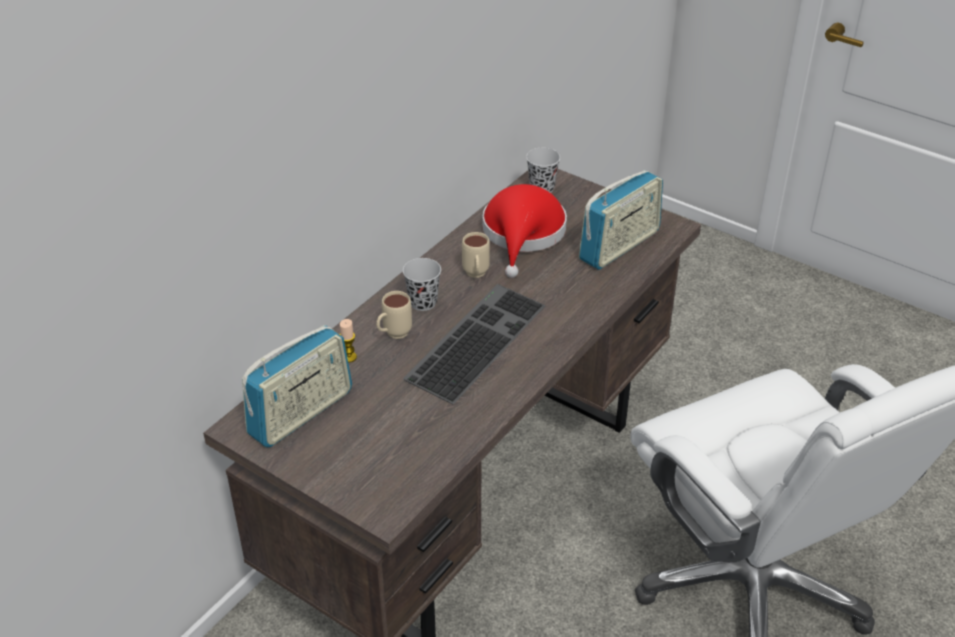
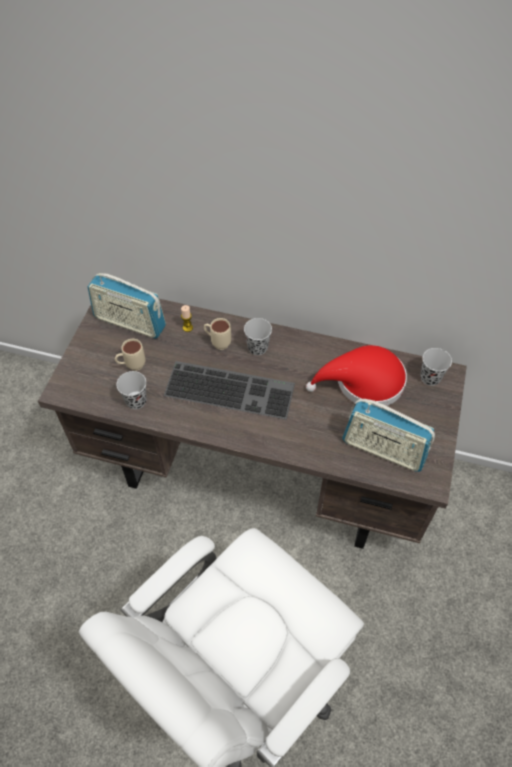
camera: 70 degrees right, 15 degrees up
beige mug [462,232,490,278] -> beige mug moved to [115,339,145,371]
none -> black cup [116,371,147,409]

